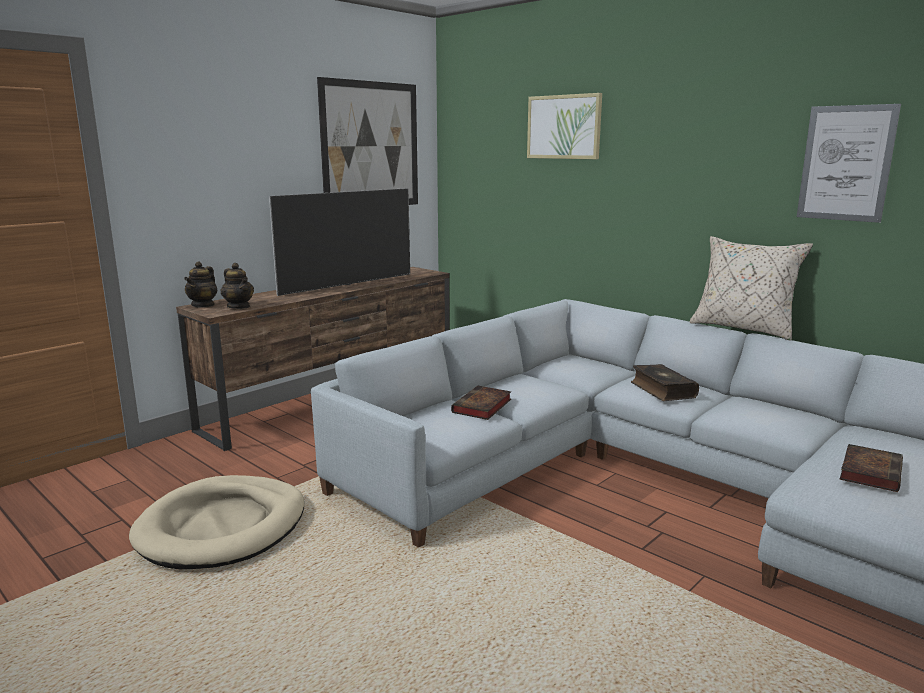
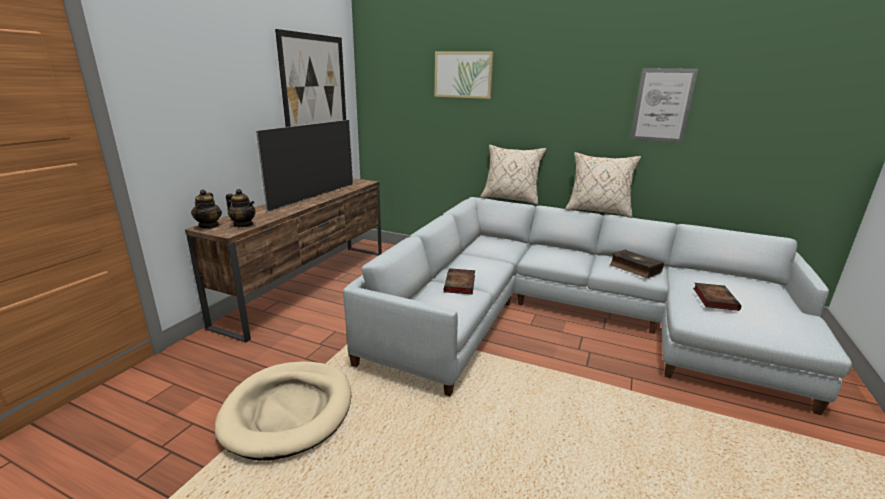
camera: 20 degrees left, 5 degrees up
book [631,364,699,401] -> book moved to [609,250,664,278]
none -> beige pillow [481,145,546,205]

